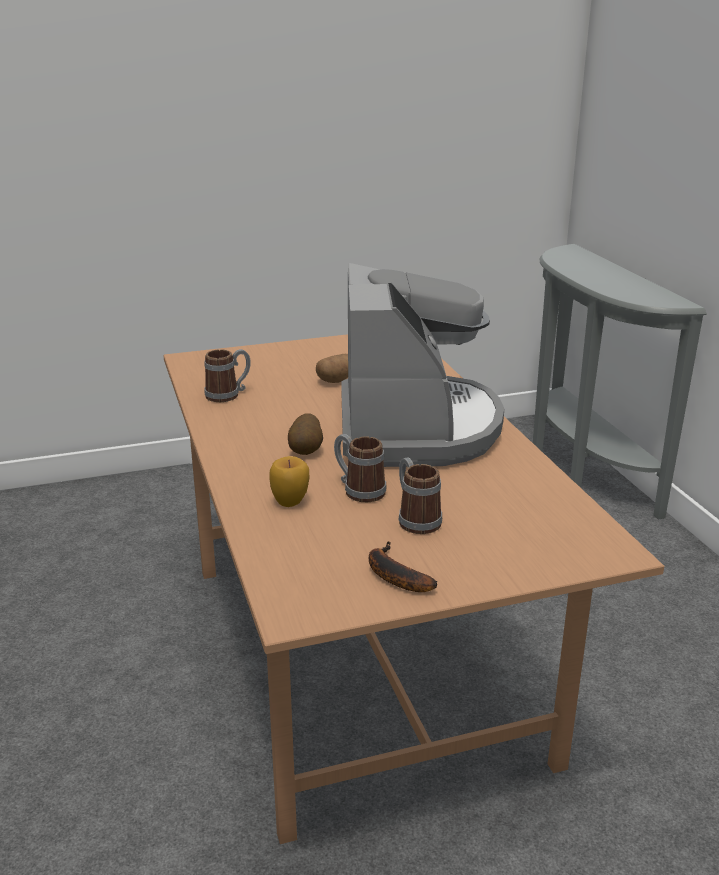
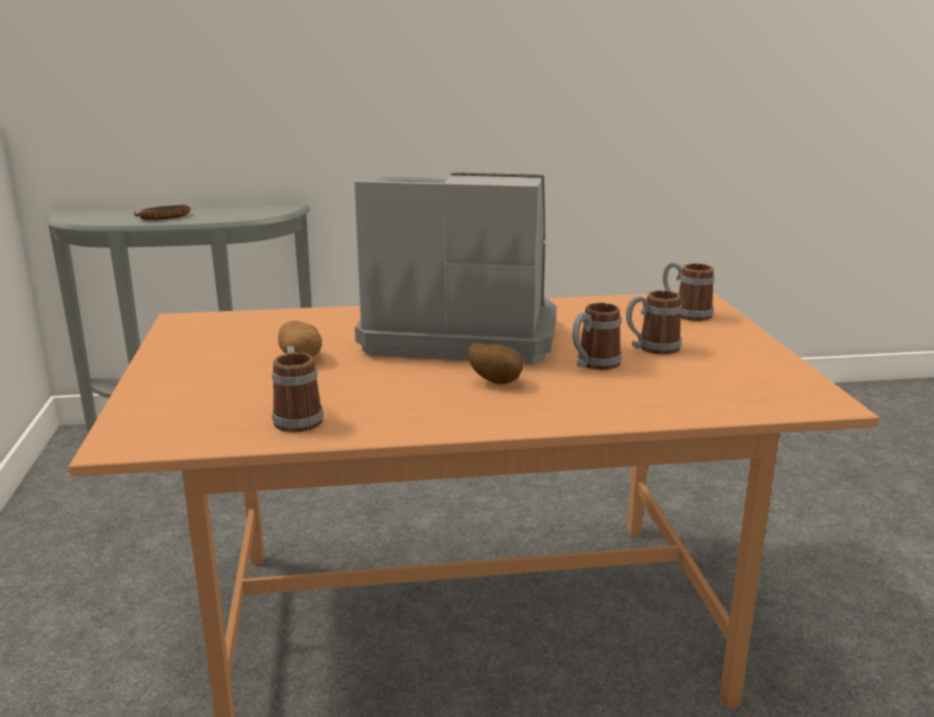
camera: 80 degrees left, 5 degrees down
apple [269,456,309,507] -> none
banana [369,541,437,592] -> banana moved to [134,205,191,220]
none -> mug [663,262,714,321]

